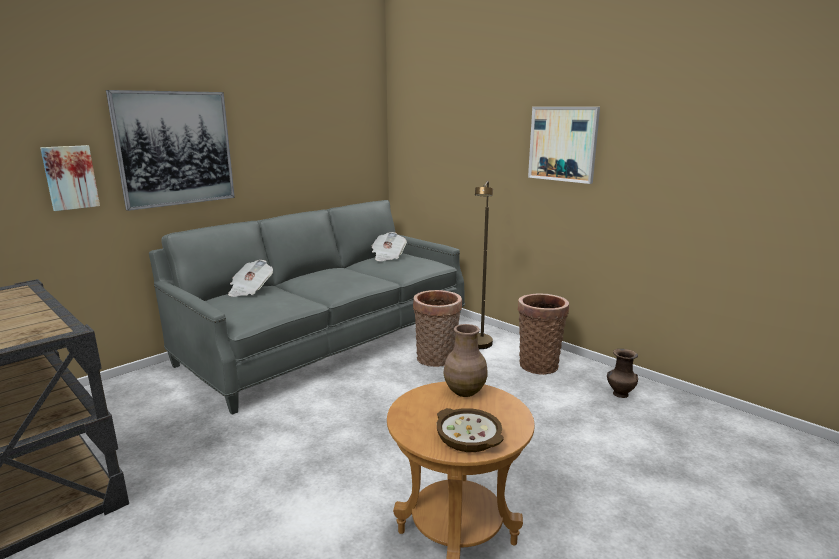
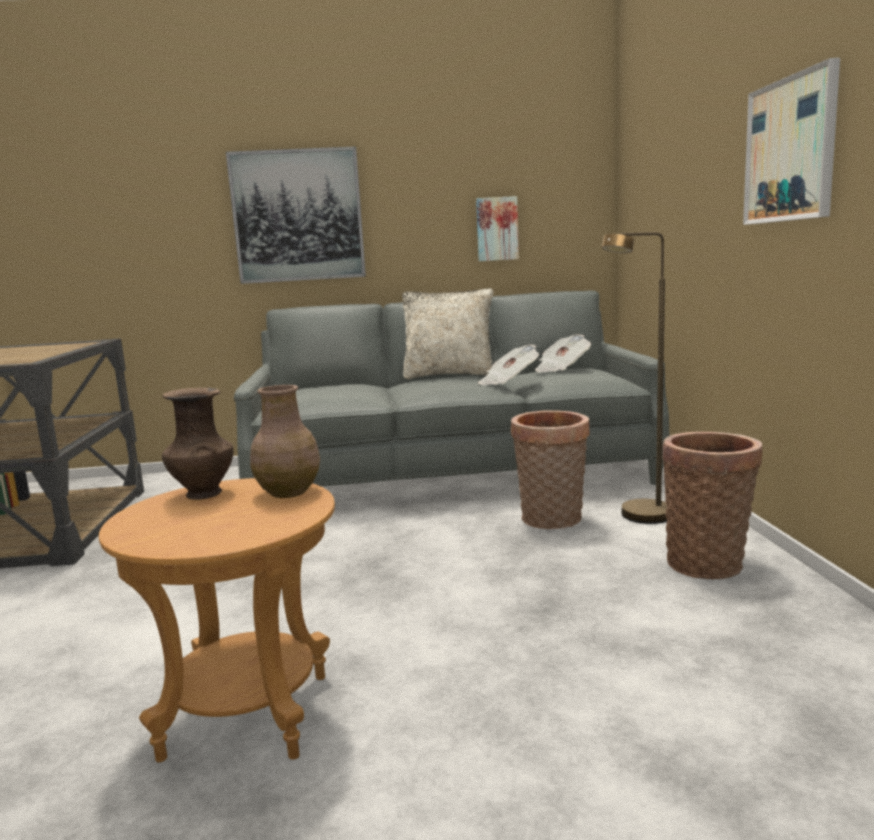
camera: 40 degrees right, 5 degrees down
picture [40,145,100,211] -> picture moved to [476,196,519,261]
newspaper [228,260,273,297] -> newspaper moved to [478,345,539,385]
bowl [437,408,504,452] -> none
brown vase [607,349,638,398] -> brown vase moved to [162,387,233,500]
none -> beige pillow [402,288,494,379]

